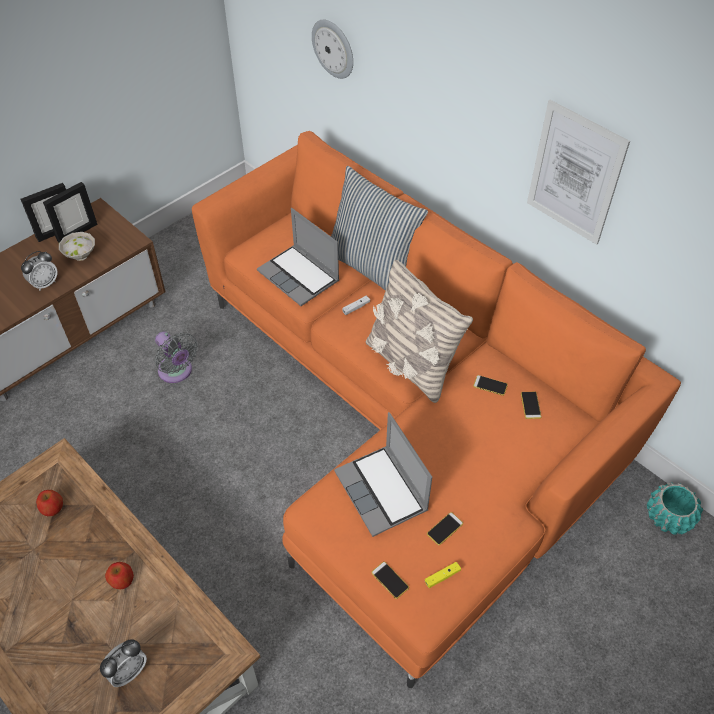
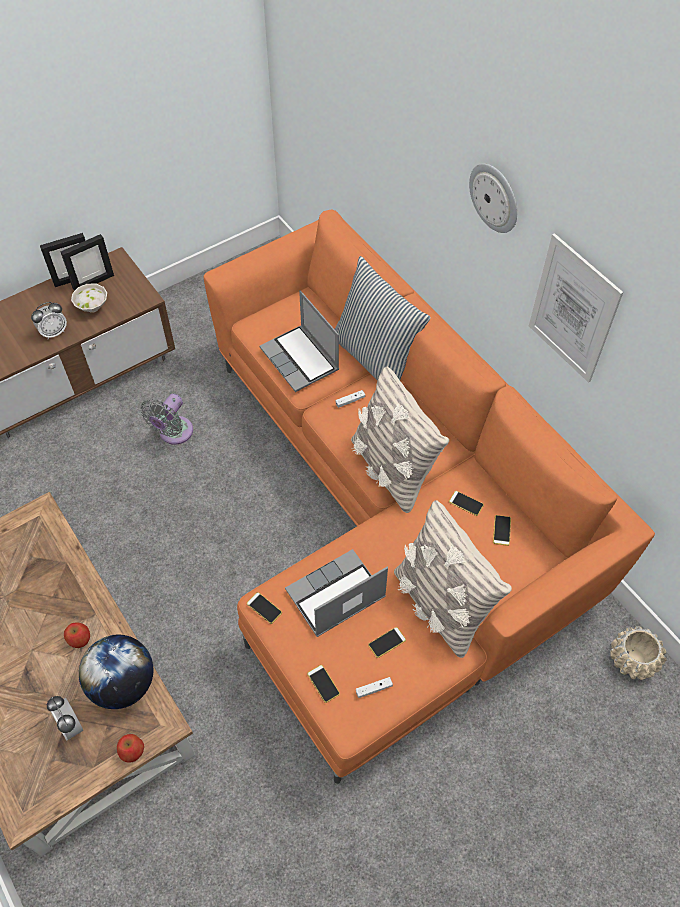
camera: 10 degrees right, 5 degrees up
apple [36,490,63,516] -> apple moved to [117,734,144,763]
alarm clock [100,639,147,687] -> alarm clock turned 90 degrees clockwise [47,696,83,741]
grey fan [155,332,198,383] -> grey fan turned 60 degrees clockwise [140,394,193,445]
wall clock [312,20,353,79] -> wall clock moved to [469,163,517,233]
laptop [334,412,432,537] -> laptop turned 75 degrees clockwise [285,549,388,637]
yellow game controller [425,562,461,588] -> white game controller [356,677,393,698]
turquoise planter [647,483,703,535] -> beige planter [610,626,666,680]
none -> globe [79,635,153,709]
none -> phone [247,592,282,624]
none -> beige pillow [394,500,512,658]

